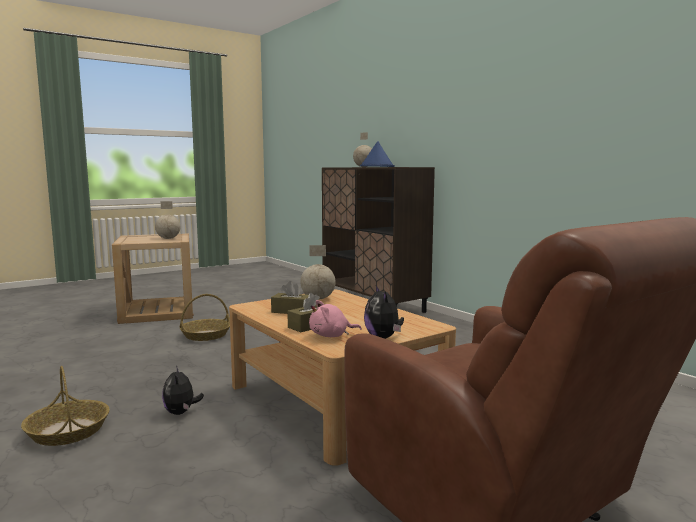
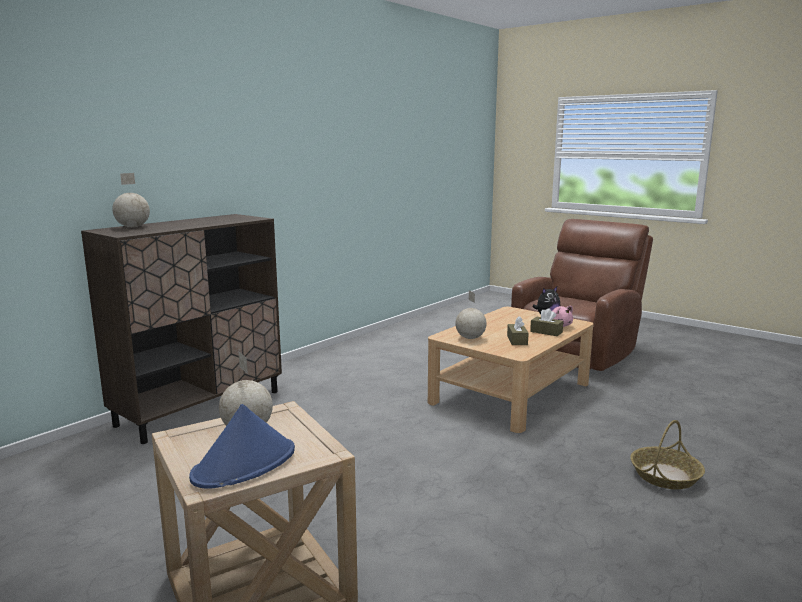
camera: 105 degrees left, 5 degrees up
plush toy [162,365,204,415] -> none
basket [180,294,230,341] -> none
blue hat [360,141,395,167] -> blue hat moved to [189,404,295,489]

